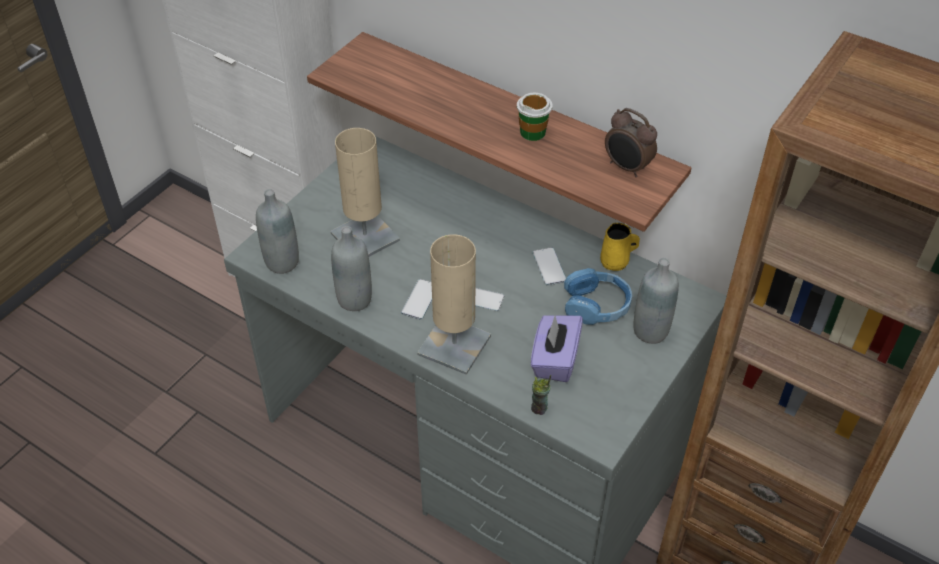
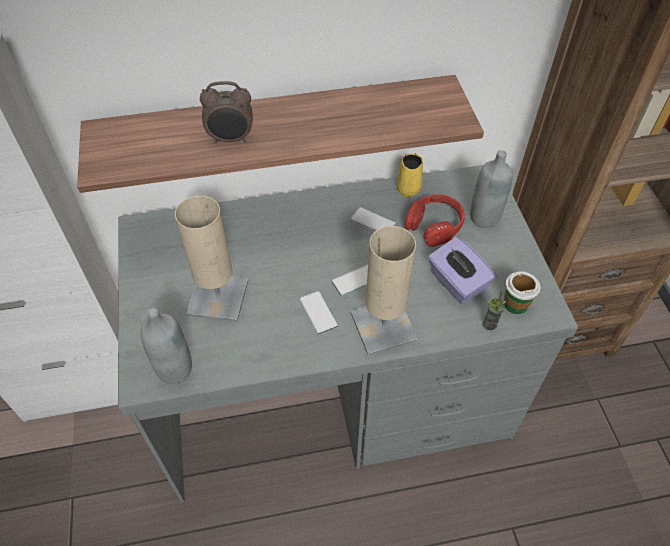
camera: 45 degrees left, 5 degrees up
grey bottle [331,226,372,311] -> none
cup [517,93,553,141] -> cup moved to [504,271,540,314]
blue headphones [564,268,633,325] -> red headphones [405,194,465,247]
alarm clock [605,108,657,177] -> alarm clock moved to [200,81,253,144]

